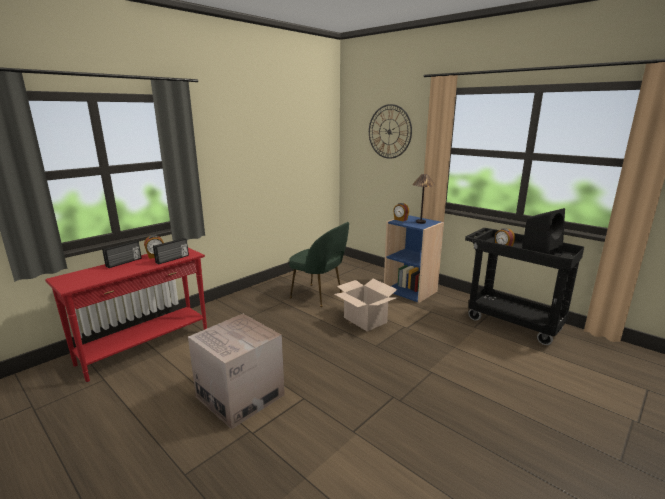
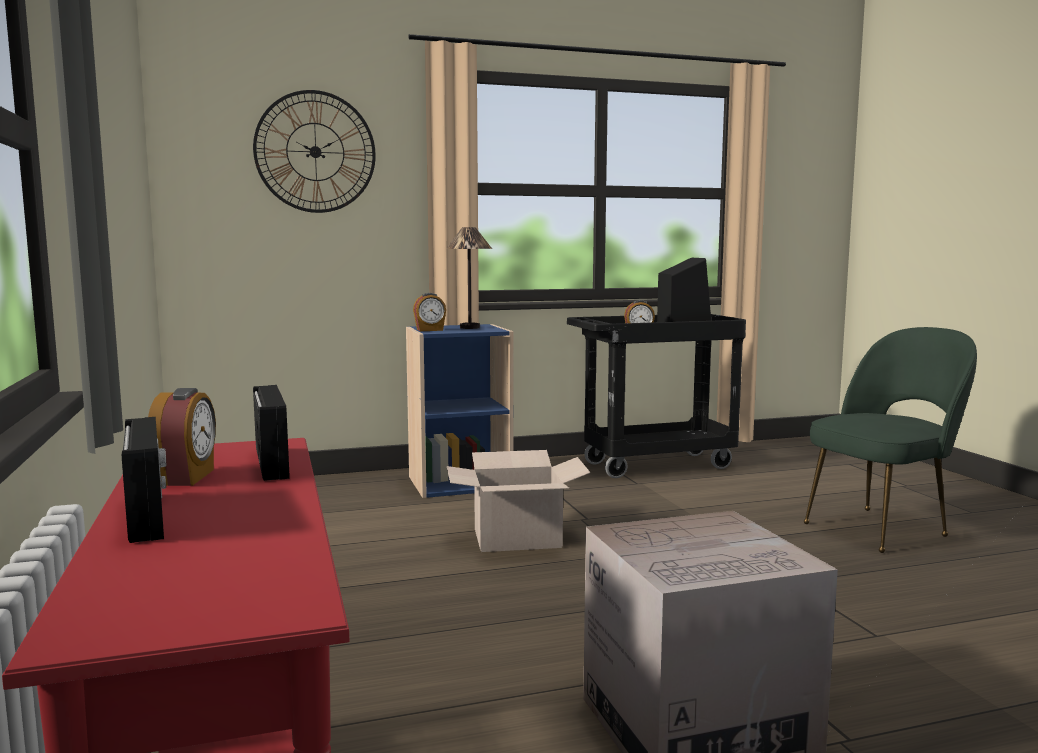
camera: 60 degrees left, 10 degrees down
green chair [289,222,349,307] -> green chair moved to [804,327,977,553]

